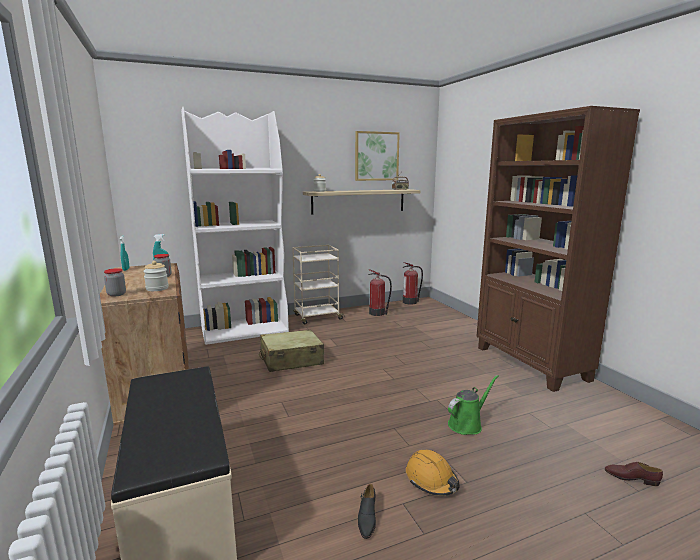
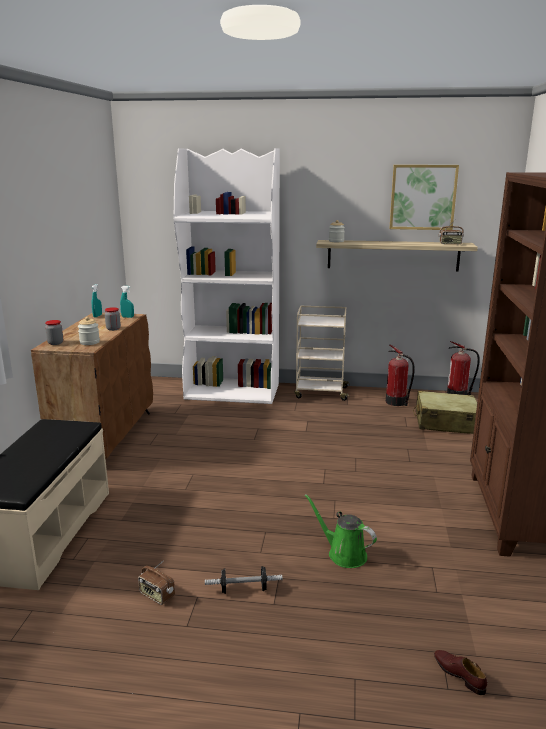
camera: 30 degrees right, 5 degrees up
beige suitcase [259,329,324,372] -> beige suitcase moved to [413,391,477,434]
black shoe [358,484,376,539] -> radio [138,561,175,605]
orange hard hat [406,450,460,496] -> dumbbell [205,566,283,594]
green watering can [448,375,498,435] -> green watering can turned 135 degrees counterclockwise [304,494,377,568]

